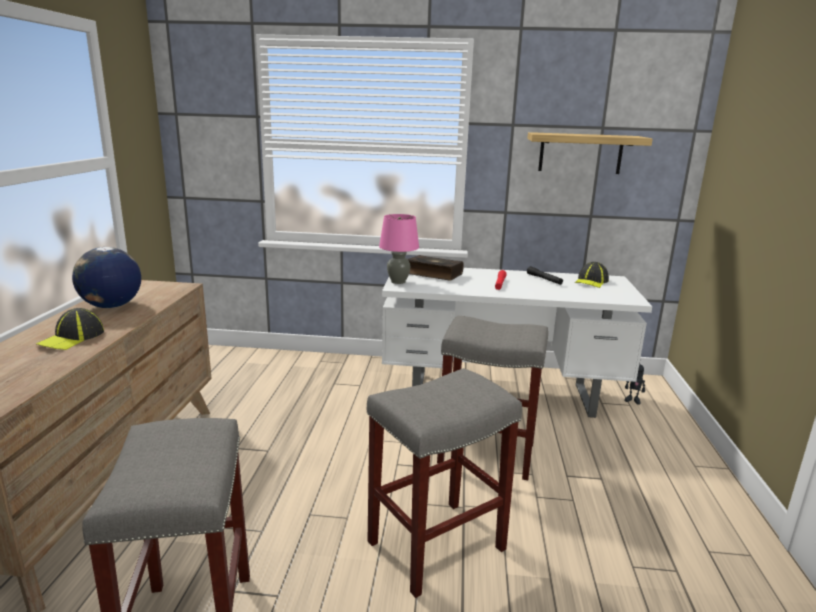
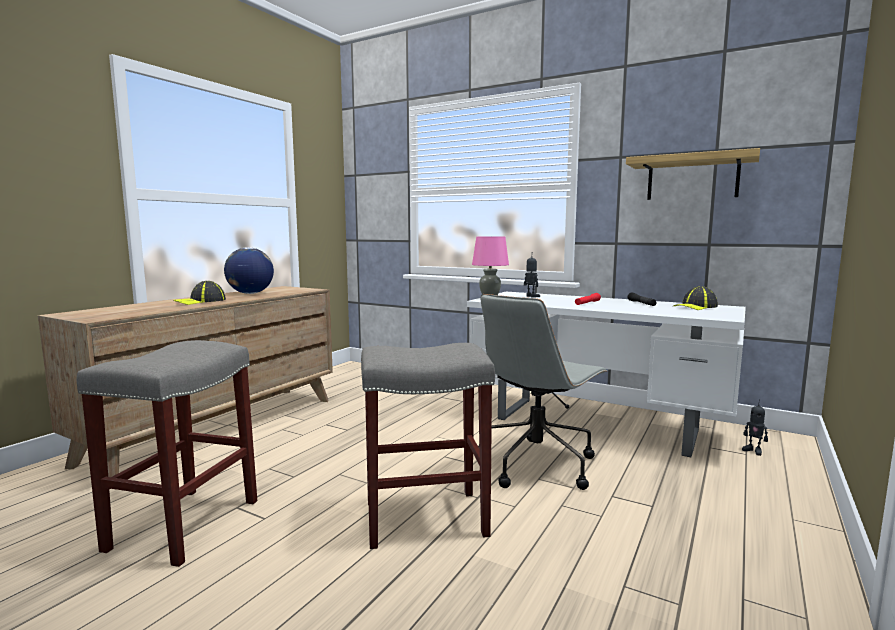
camera: 25 degrees right, 10 degrees down
book [408,255,464,281] -> toy robot [524,256,540,297]
grey stool [437,316,548,480] -> grey office chair [478,294,608,490]

